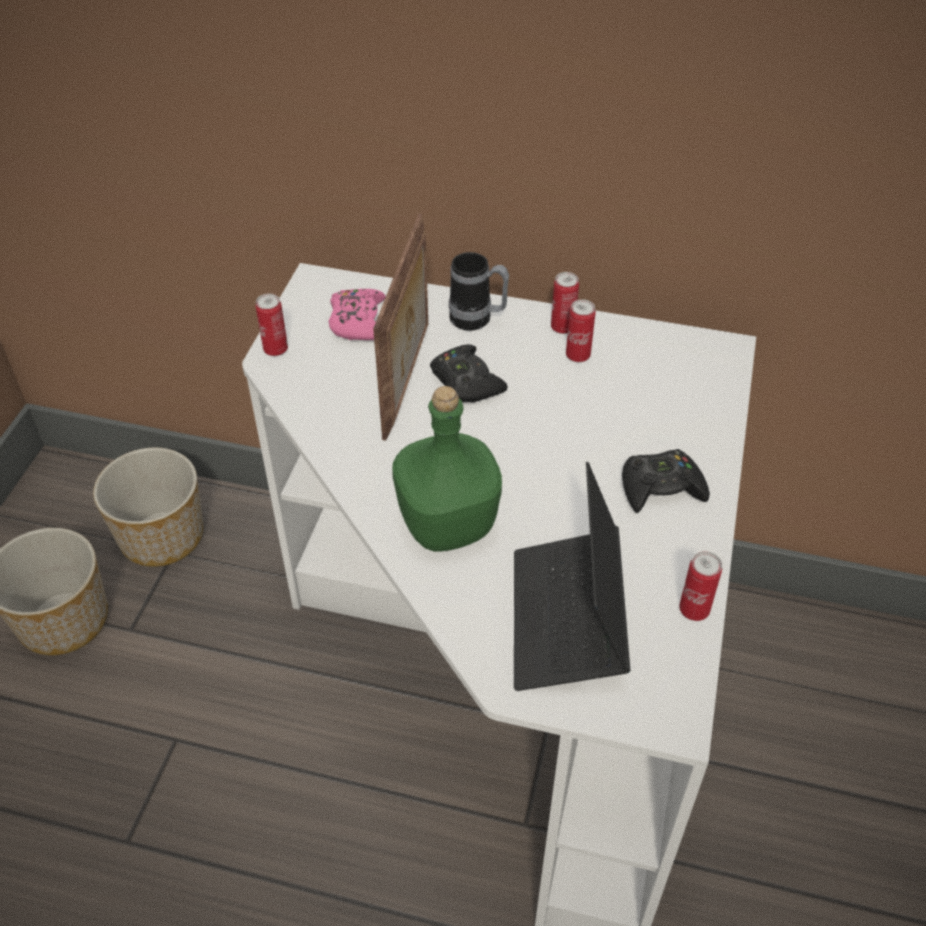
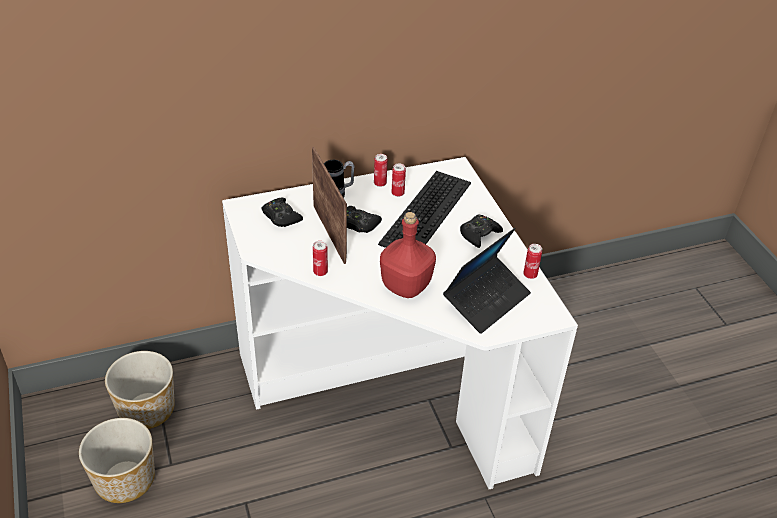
camera: 35 degrees left, 5 degrees down
can [256,293,288,356] -> can moved to [313,241,328,276]
pink game controller [329,289,386,340] -> black game controller [261,198,303,227]
green bottle [392,386,502,552] -> red bottle [380,212,436,298]
laptop [514,462,630,691] -> laptop turned 105 degrees counterclockwise [443,228,531,334]
none -> keyboard [378,171,471,248]

